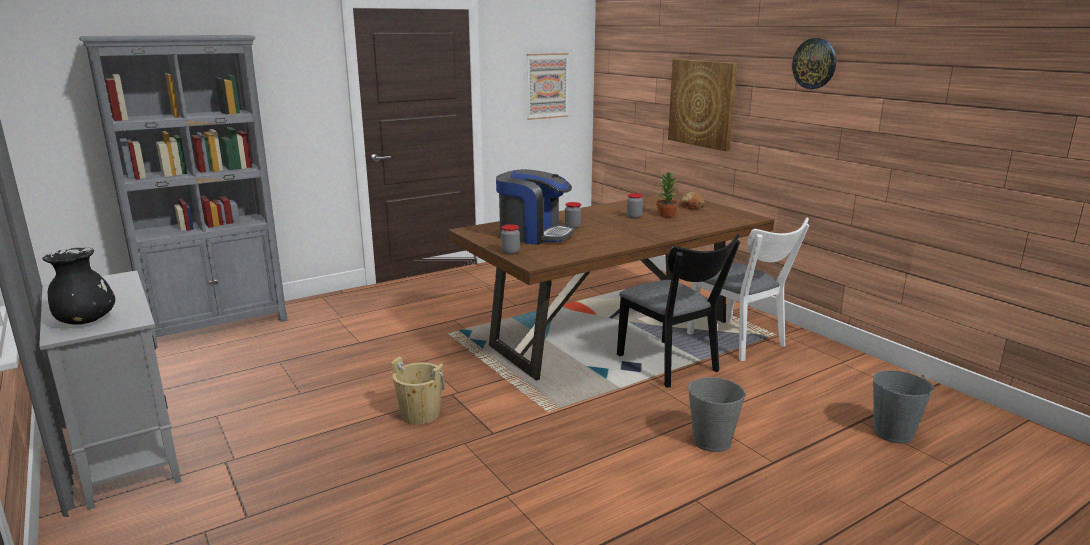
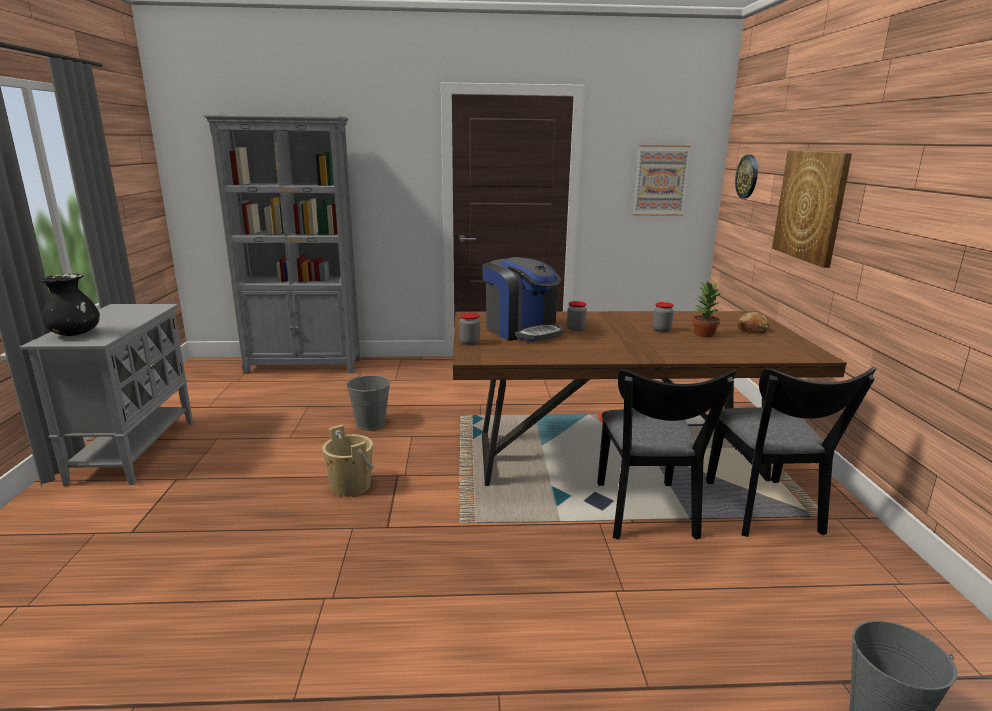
camera: 30 degrees right, 0 degrees up
white chair [687,217,810,361] -> black chair [706,367,876,537]
grey bucket [688,377,746,452] -> grey bucket moved to [346,374,390,431]
wall clock [792,38,836,89] -> wall clock moved to [735,155,758,199]

